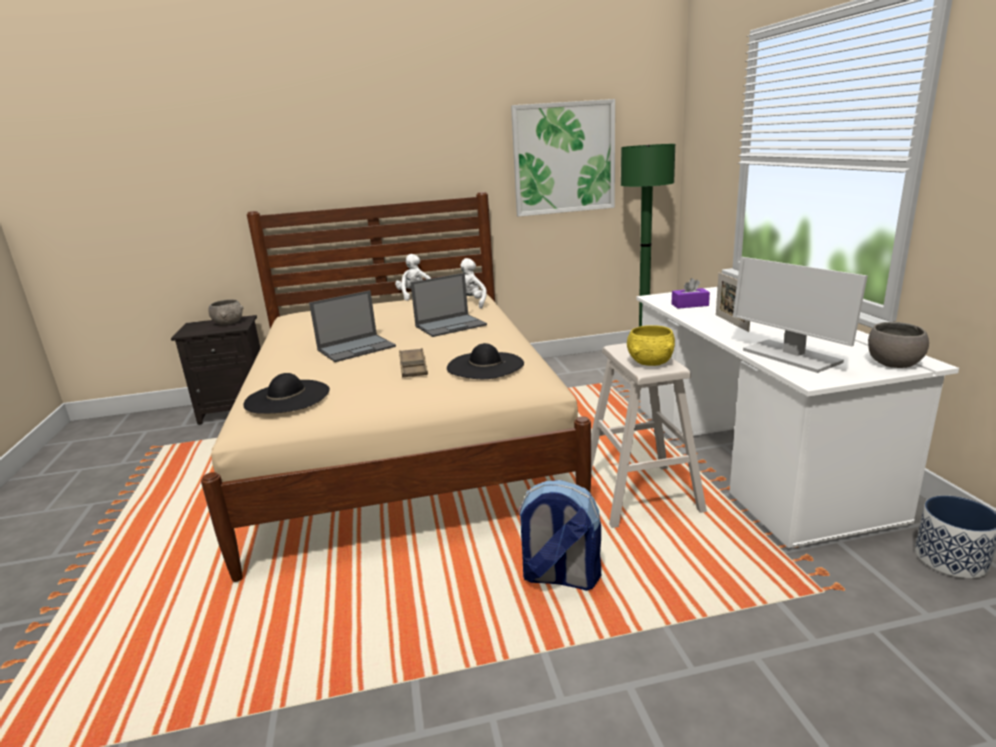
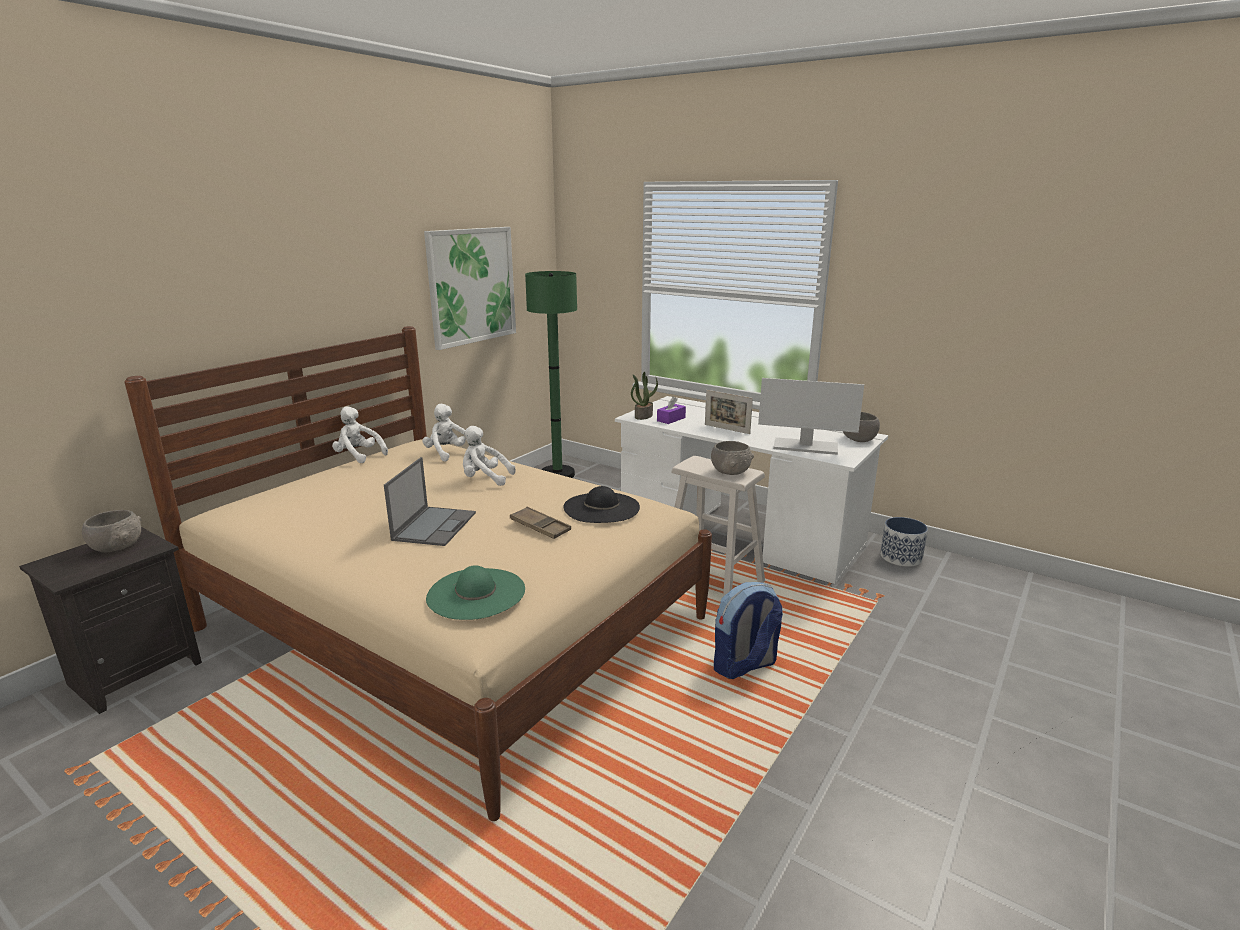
camera: 45 degrees left, 0 degrees up
black hat [243,373,330,414] -> green hat [426,565,525,620]
laptop [410,273,487,337] -> white plush toy [463,426,516,486]
yellow bowl [627,325,675,366] -> grey bowl [711,441,754,475]
none -> potted plant [631,372,658,420]

